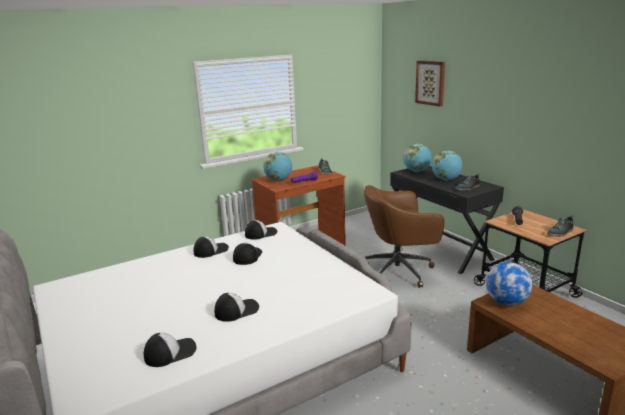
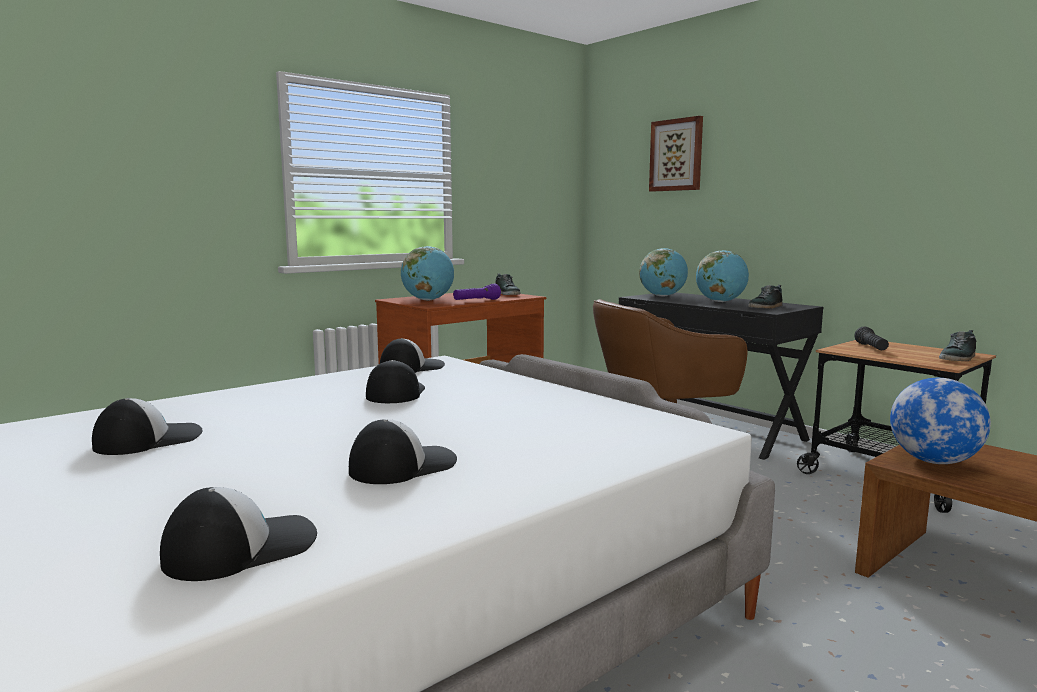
camera: 10 degrees left, 10 degrees down
cap [193,237,229,258] -> cap moved to [92,398,203,455]

